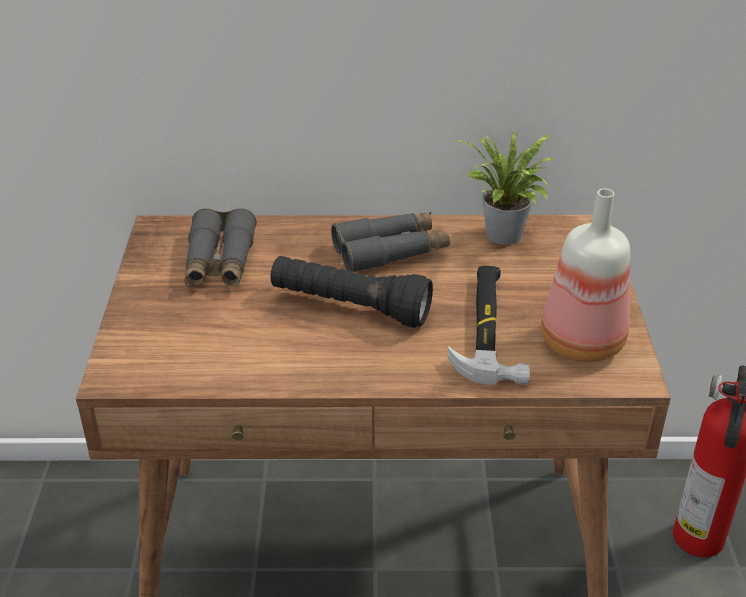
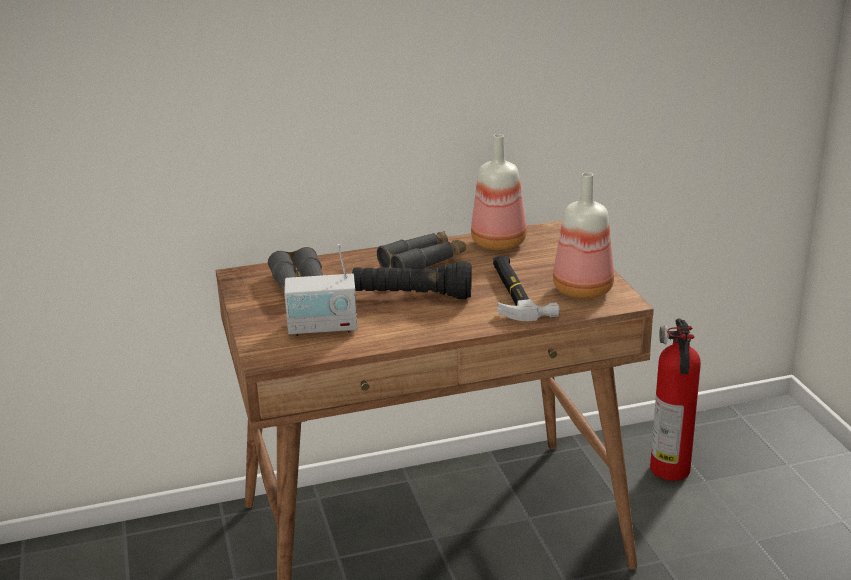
camera: 15 degrees left, 10 degrees down
potted plant [455,131,555,245] -> bottle [471,134,527,250]
none -> radio [284,244,357,336]

